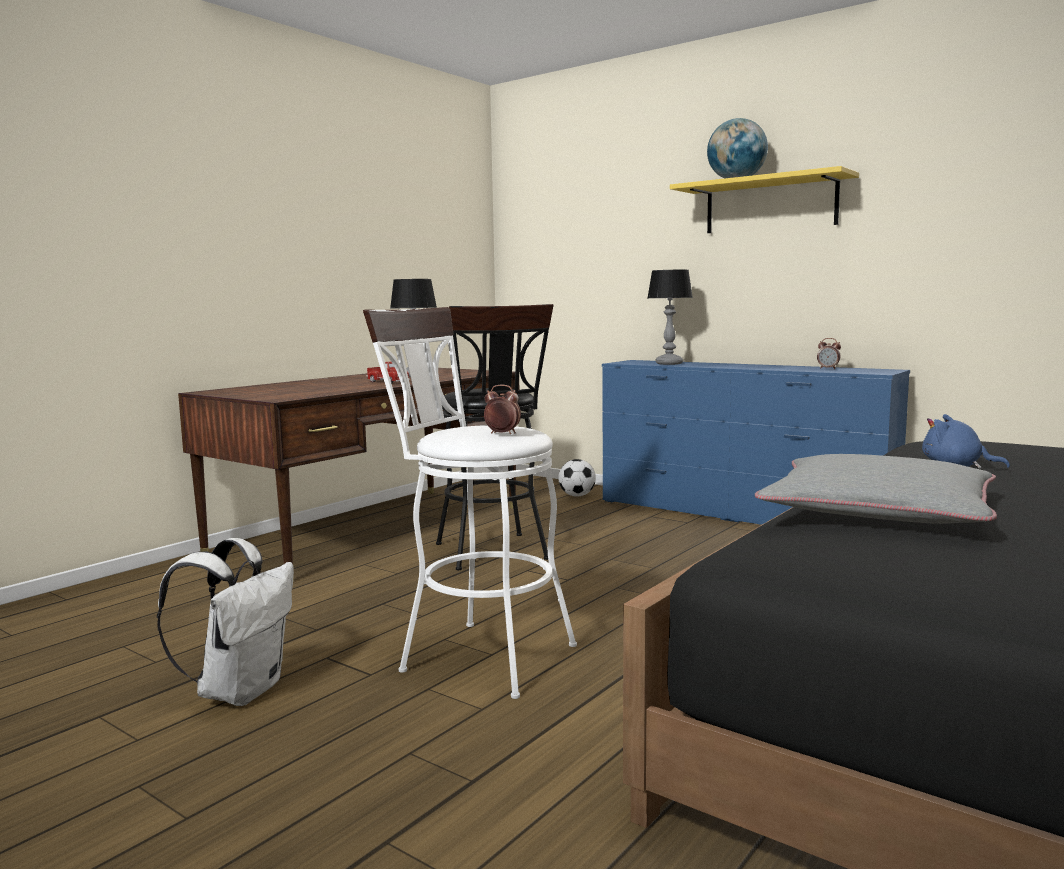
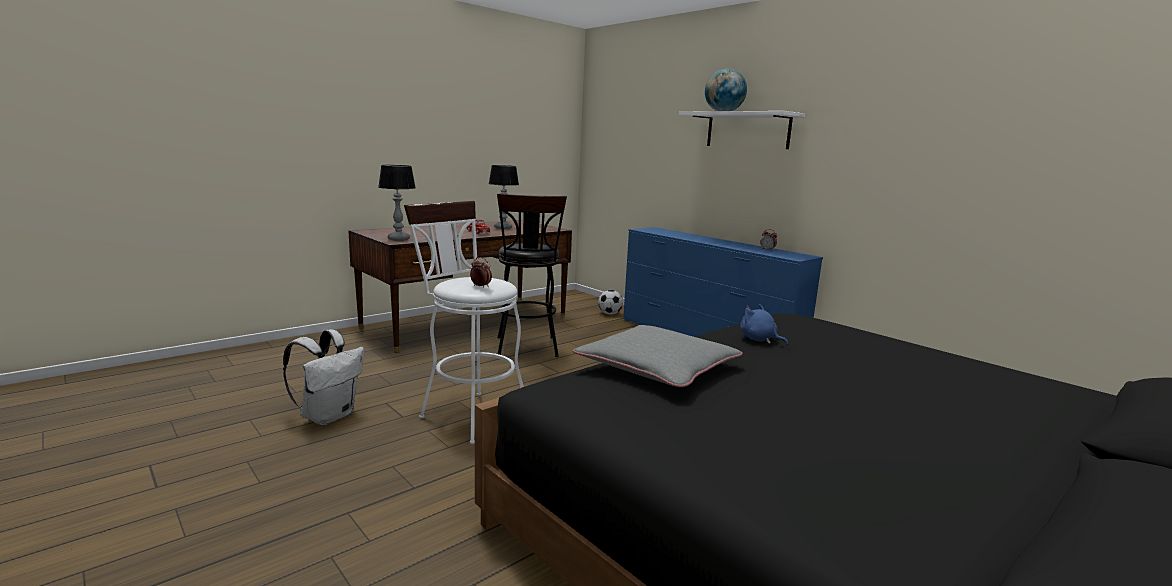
camera: 10 degrees right, 5 degrees up
table lamp [648,270,693,365] -> table lamp moved to [378,165,416,241]
yellow shelf [670,166,859,233] -> white shelf [679,111,805,149]

